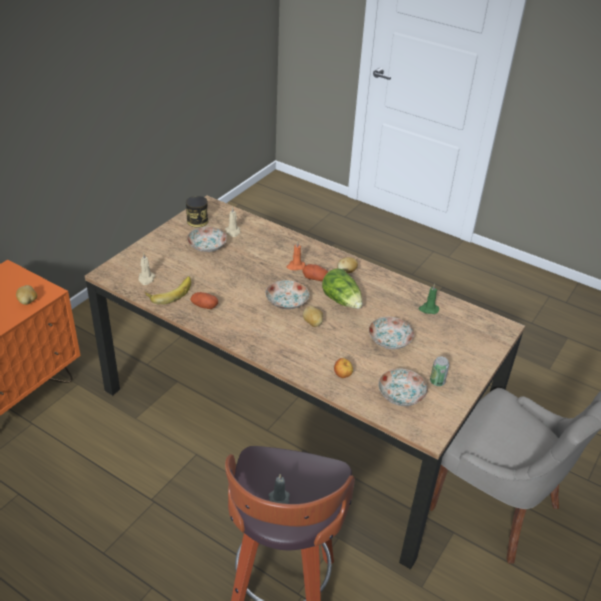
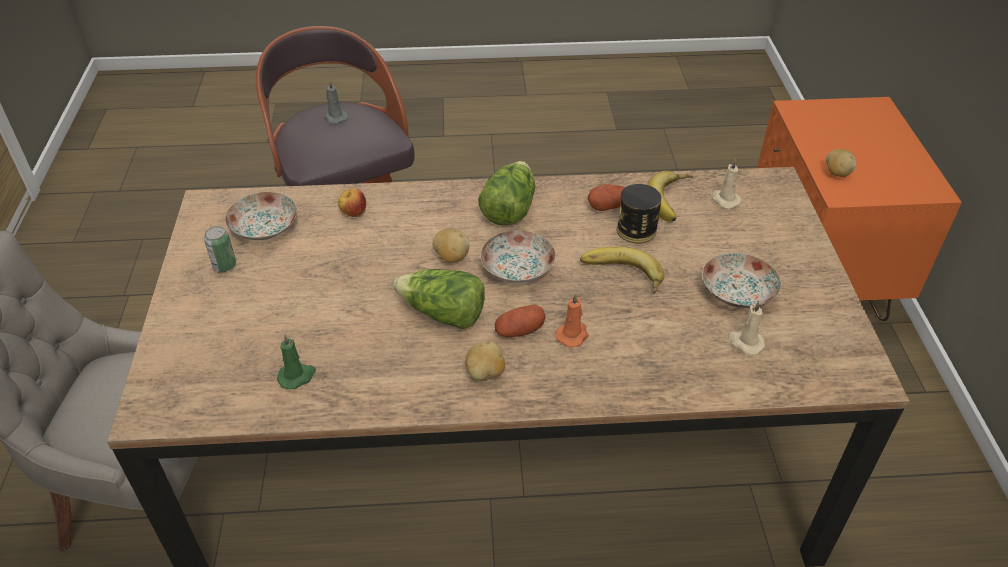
camera: 145 degrees right, 5 degrees up
can [186,196,208,228] -> can moved to [617,184,661,244]
plate [369,317,414,349] -> none
none -> lettuce [478,161,535,226]
none -> banana [580,247,664,294]

